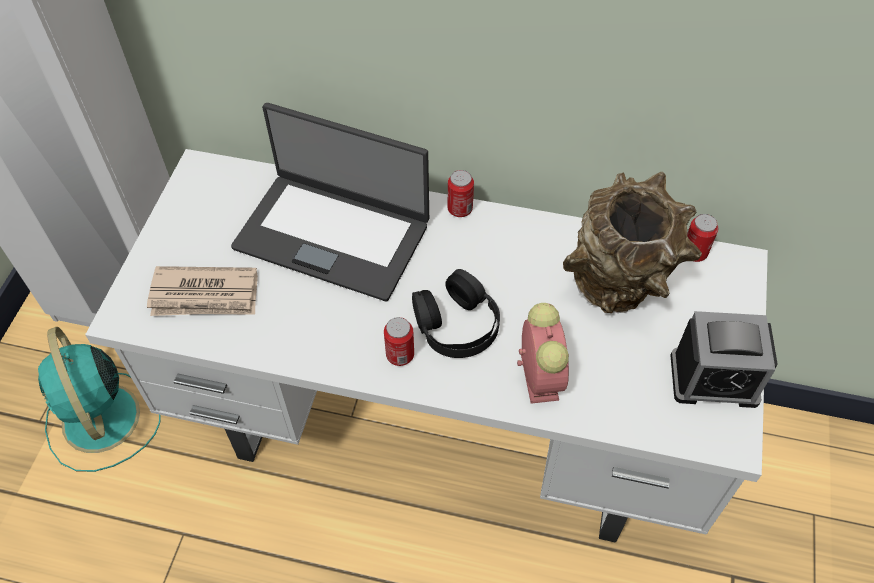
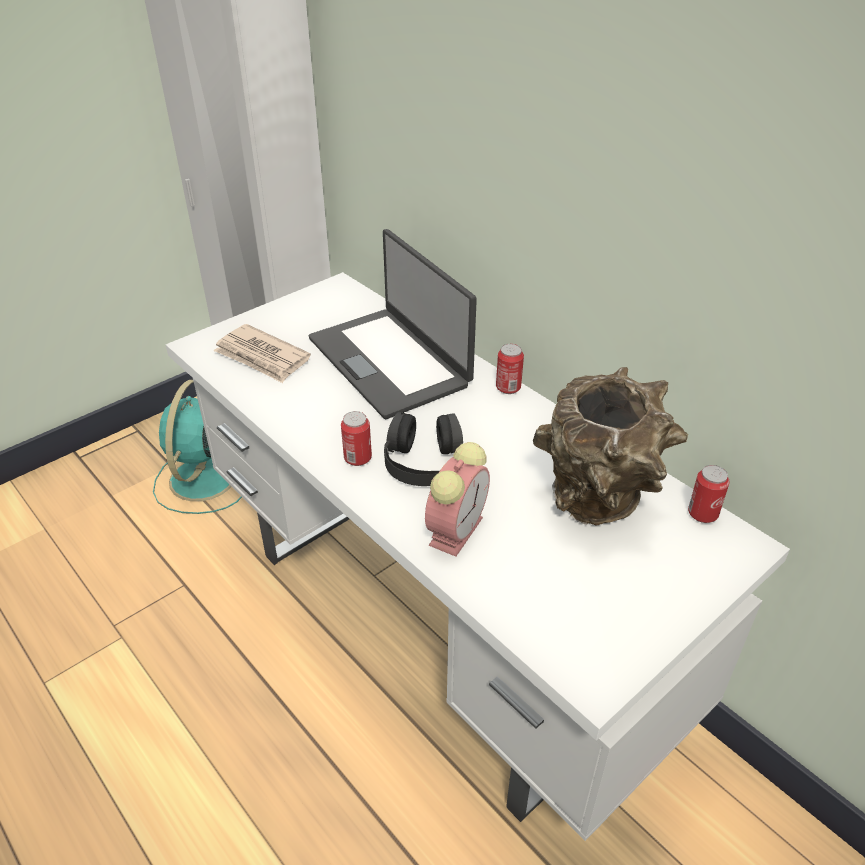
camera: 35 degrees right, 15 degrees down
alarm clock [670,311,777,408] -> none

